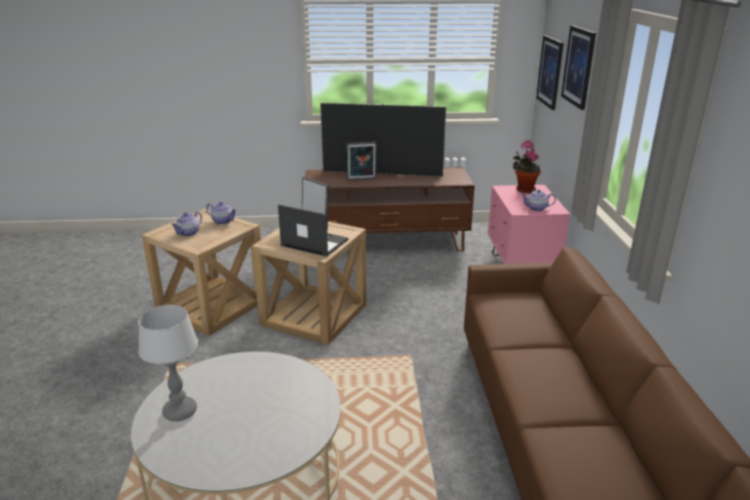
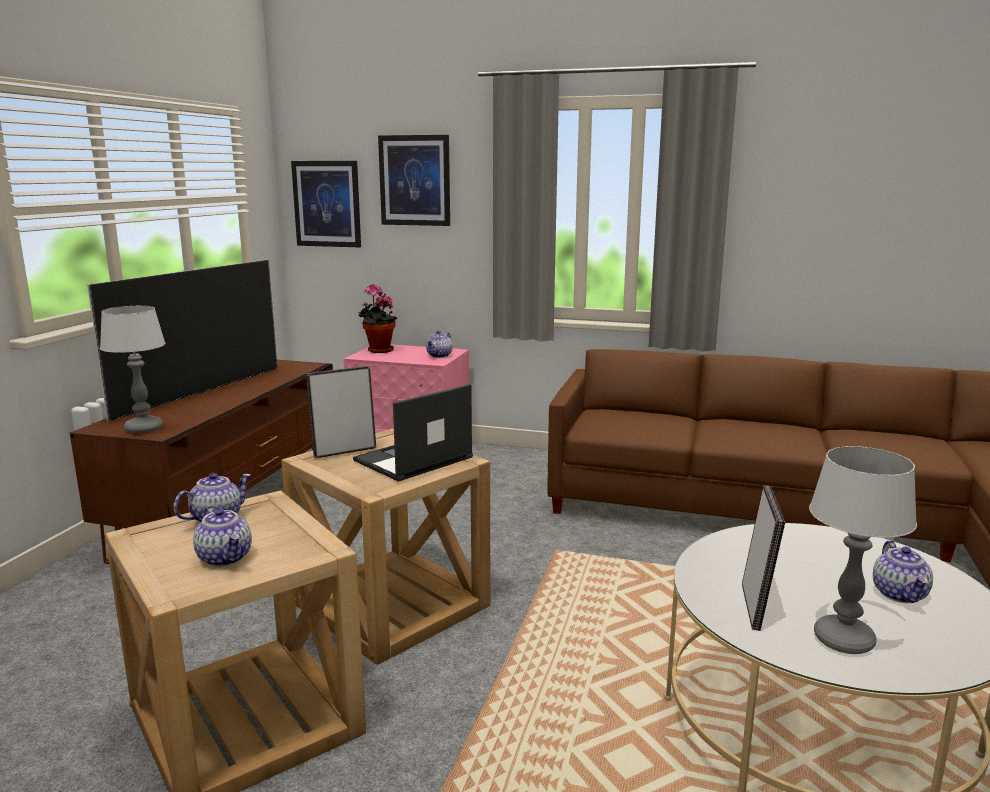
camera: 70 degrees left, 10 degrees down
picture frame [347,142,377,180] -> picture frame moved to [742,485,785,631]
none -> table lamp [100,306,166,434]
none -> teapot [873,540,933,603]

